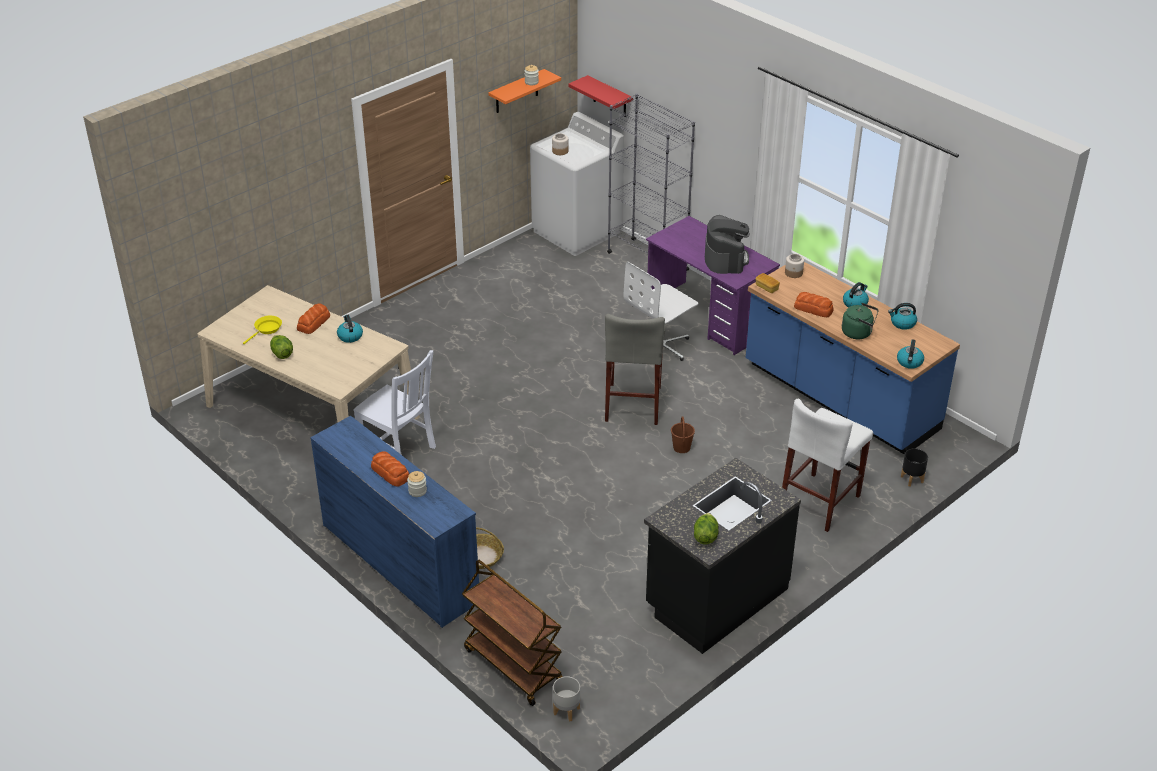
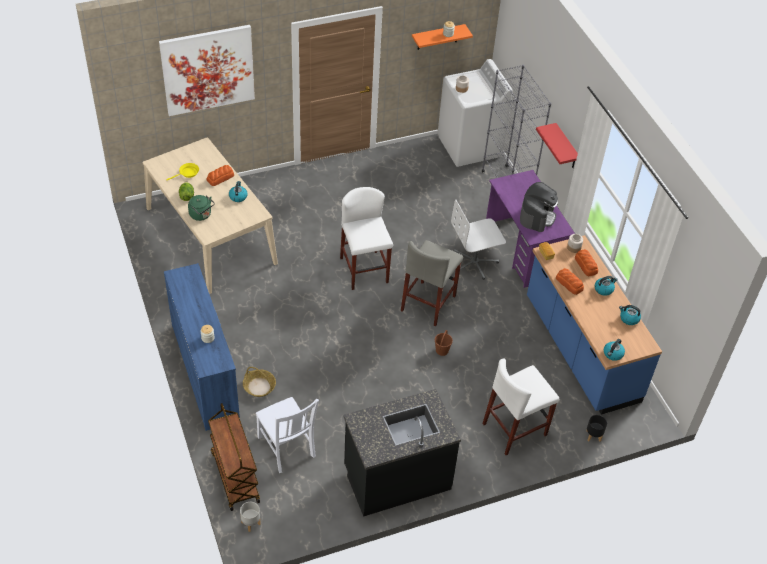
camera: 20 degrees right, 10 degrees up
white chair [353,350,436,455] -> white chair moved to [256,397,319,473]
bread [371,451,409,486] -> bread moved to [575,249,598,276]
red shelf [568,75,633,117] -> red shelf moved to [536,123,578,168]
lettuce [694,513,719,544] -> none
green kettle [842,303,879,339] -> green kettle moved to [188,195,215,221]
none -> picture [159,25,255,116]
none -> white stool [340,187,393,290]

